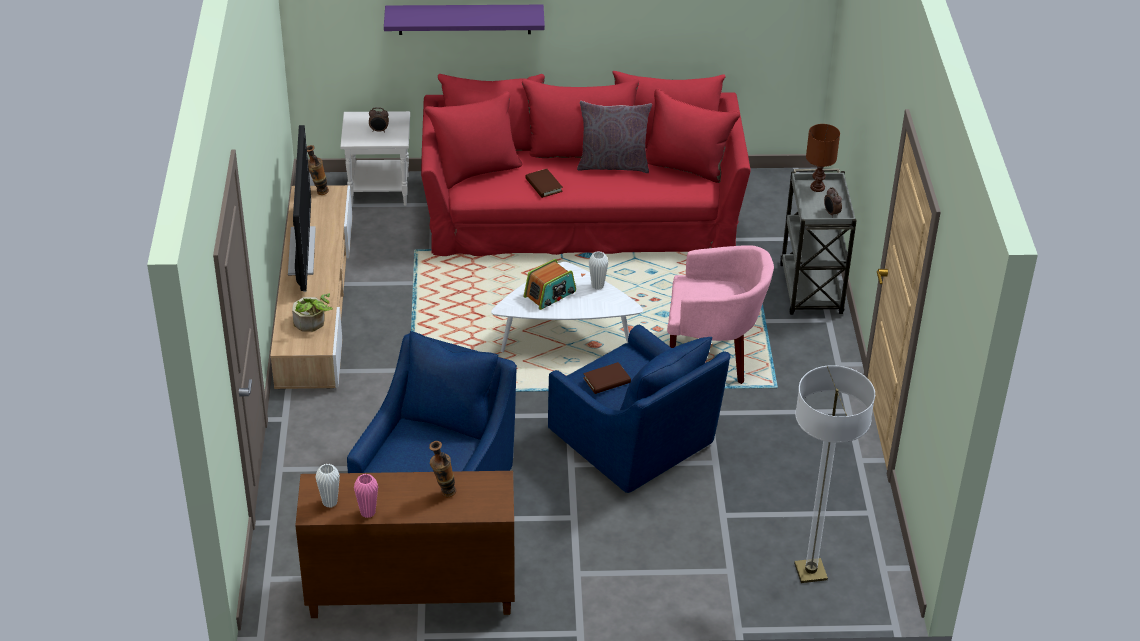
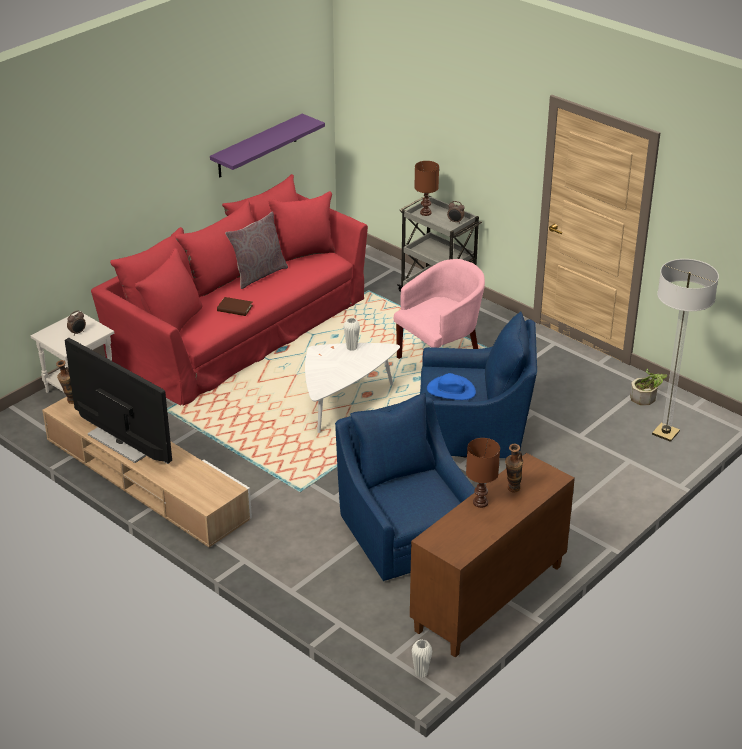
camera: 45 degrees left, 5 degrees down
potted plant [292,293,333,332] -> potted plant moved to [630,369,667,405]
white vase [315,464,340,507] -> white vase moved to [411,639,432,678]
pink vase [354,474,378,518] -> none
purple shelf [384,5,545,35] -> purple shelf moved to [210,114,325,178]
radio [524,259,576,310] -> none
brown book [583,362,631,394] -> blue hat [427,373,476,400]
none -> brown table lamp [466,438,500,508]

